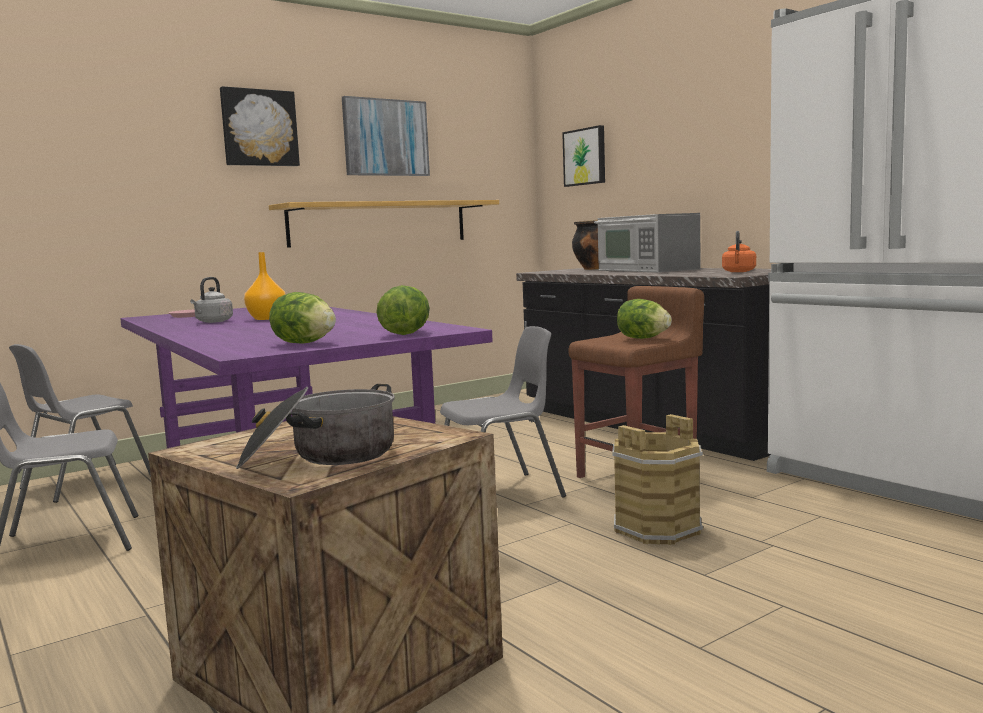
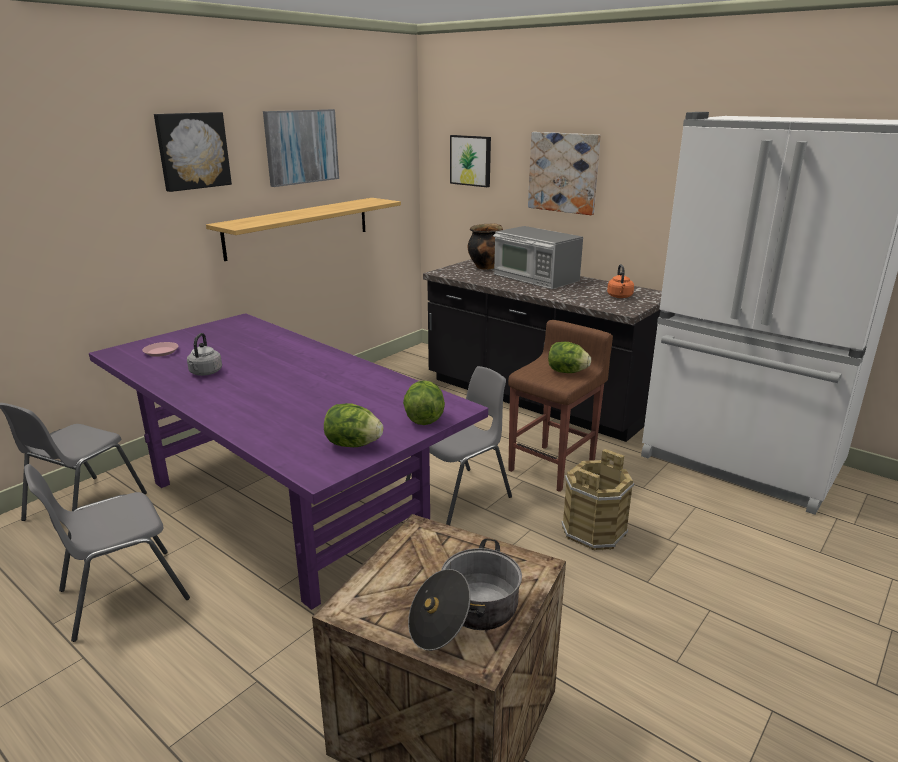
camera: 15 degrees left, 15 degrees up
orange vase [244,252,286,320] -> none
none -> picture [528,132,601,215]

